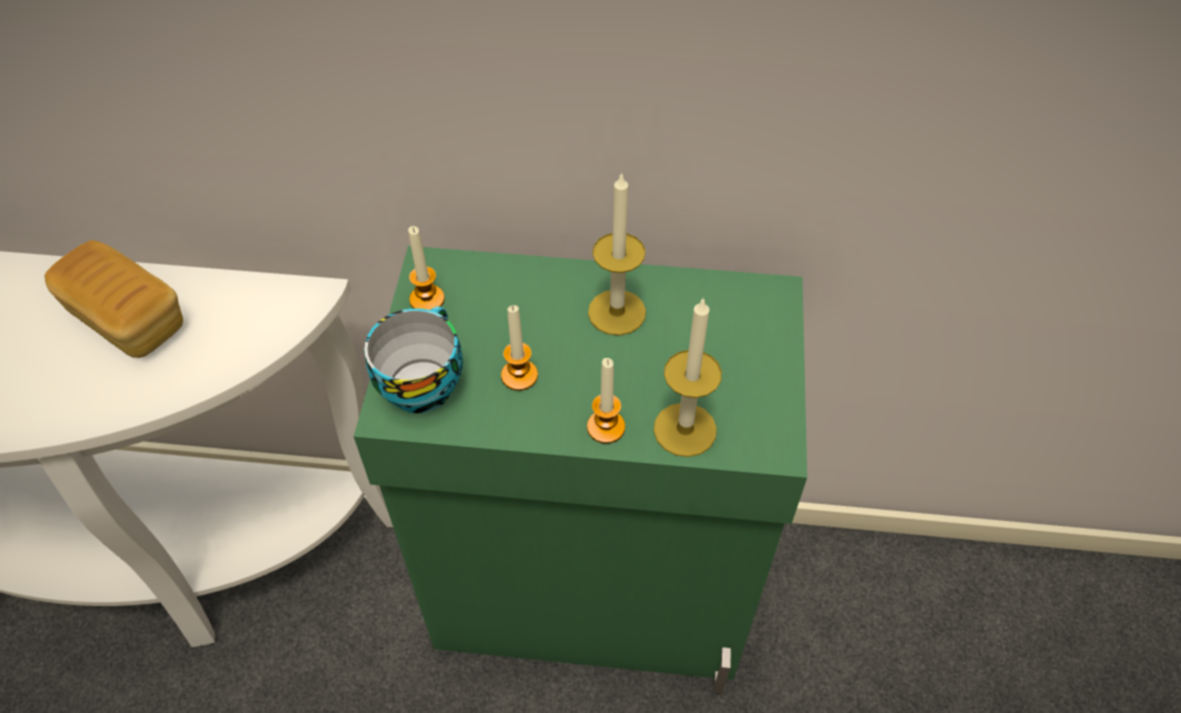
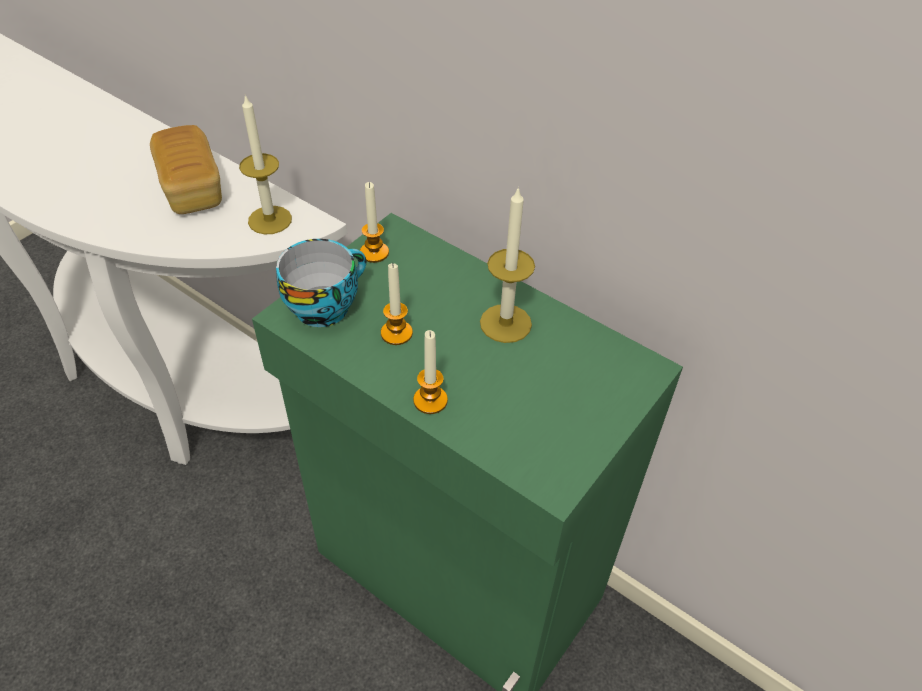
camera: 30 degrees right, 5 degrees down
candle [654,297,722,457] -> candle moved to [239,95,292,234]

